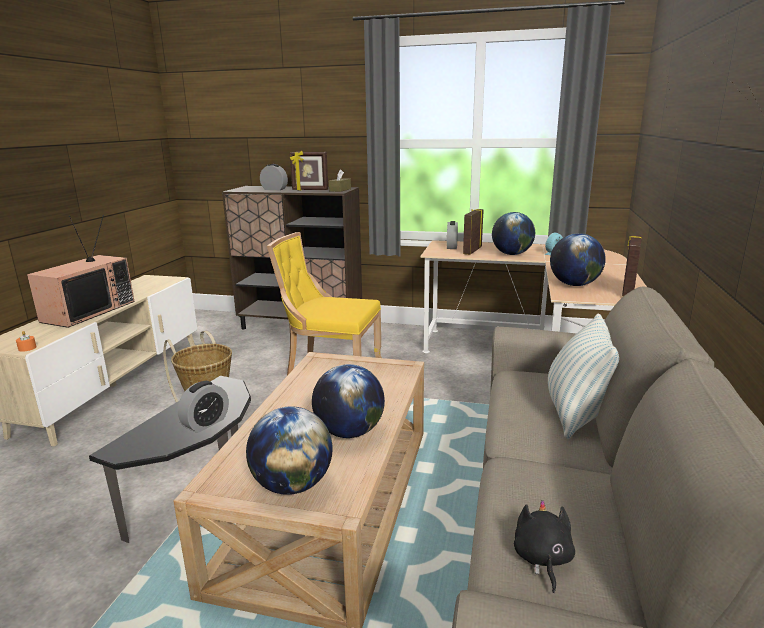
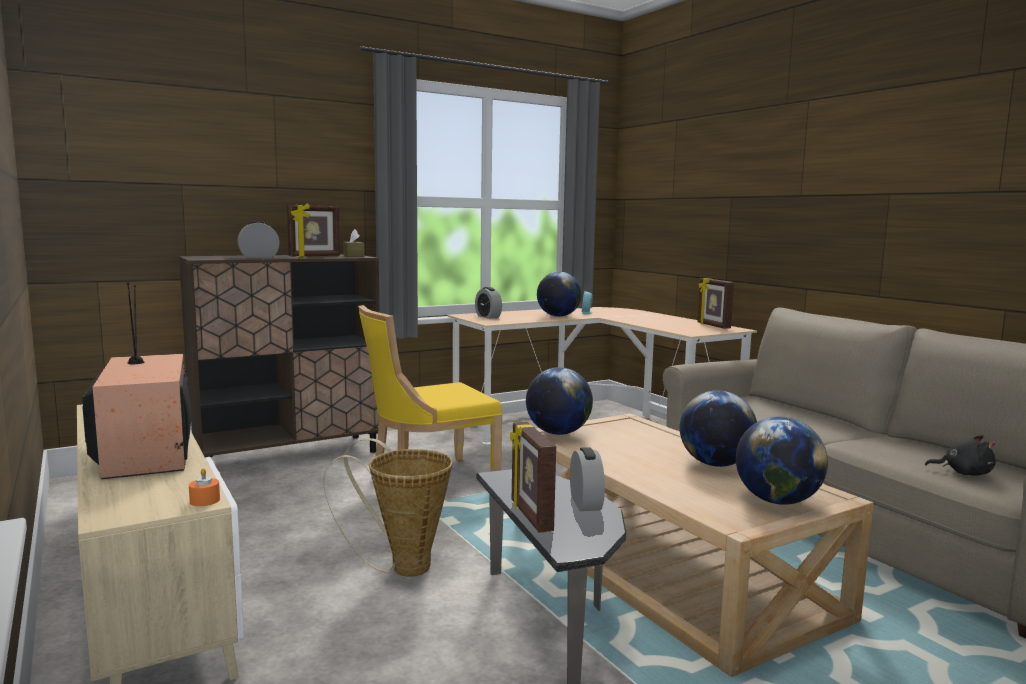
camera: 45 degrees left, 10 degrees down
picture frame [463,209,484,255] -> picture frame moved to [510,422,556,533]
black plush toy [514,500,575,593] -> black plush toy turned 150 degrees clockwise [925,435,996,476]
pillow [548,313,619,439] -> none
globe [550,233,606,286] -> globe moved to [526,367,593,435]

